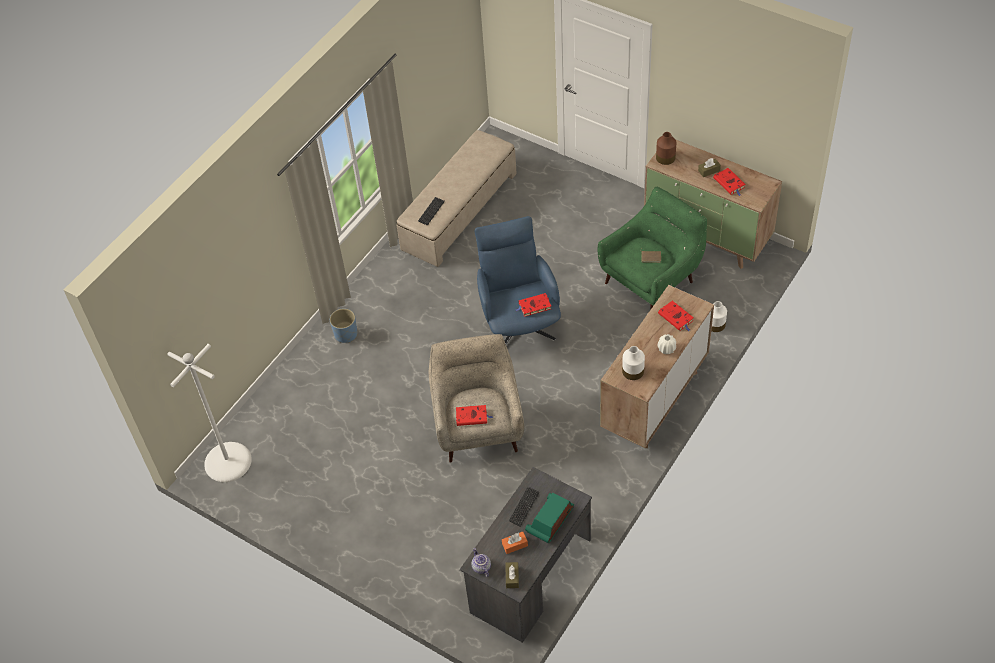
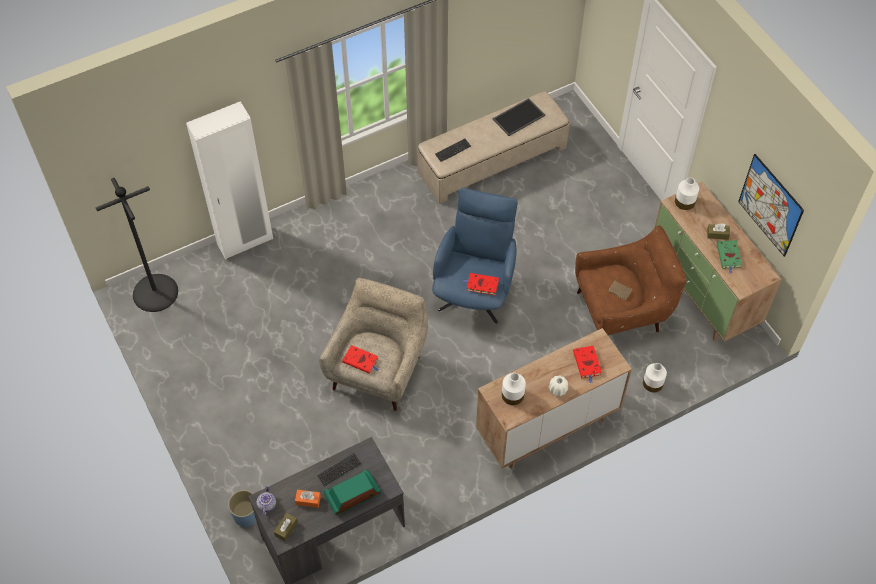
camera: 25 degrees right, 5 degrees up
white clothes rack [167,344,252,482] -> black clothes rack [96,178,178,312]
blue planter [330,308,357,343] -> blue planter moved to [228,490,257,527]
green armchair [598,187,707,309] -> brown armchair [575,225,687,335]
brown vase [656,132,676,165] -> white vase [675,177,699,210]
red book [713,168,746,196] -> green book [717,240,742,273]
none -> white wardrobe [186,101,273,260]
none -> tray [492,98,545,136]
none -> picture [738,154,804,257]

